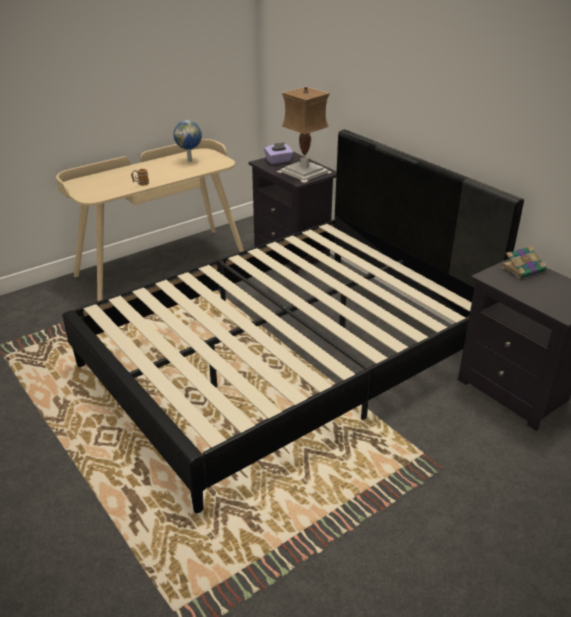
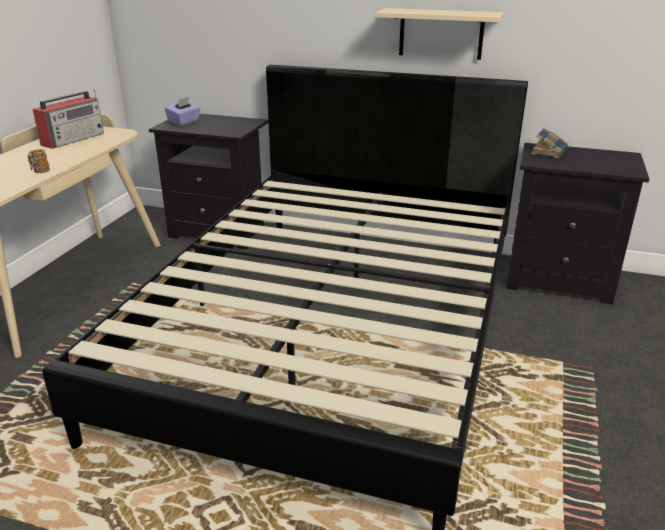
camera: 35 degrees left, 5 degrees down
globe [173,120,202,162] -> radio [33,89,104,149]
table lamp [276,87,333,183] -> none
none -> beige shelf [375,8,504,60]

